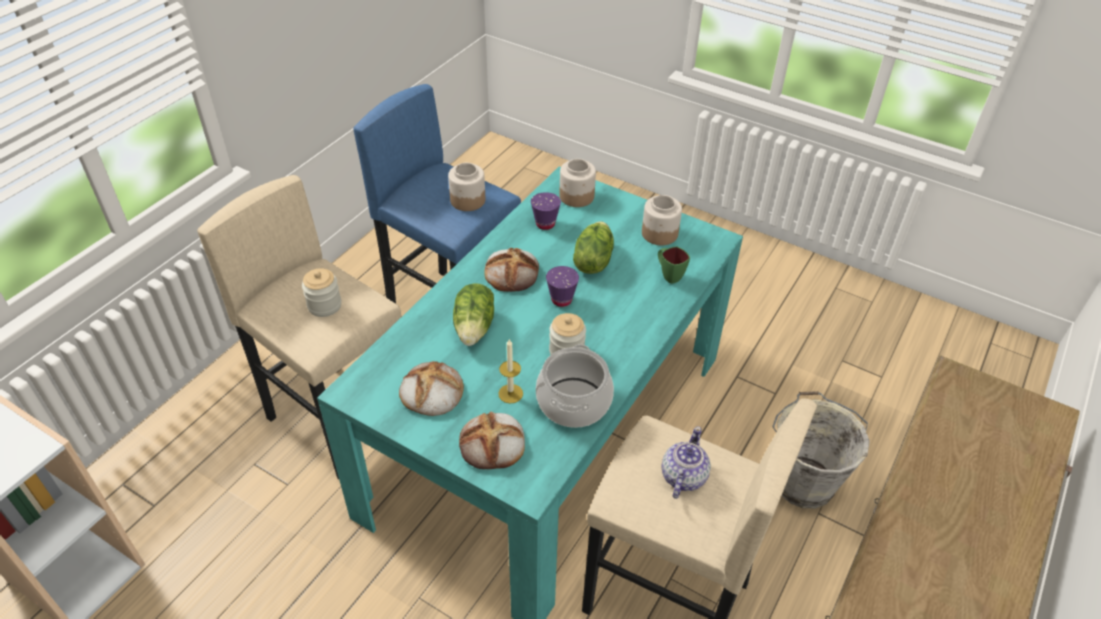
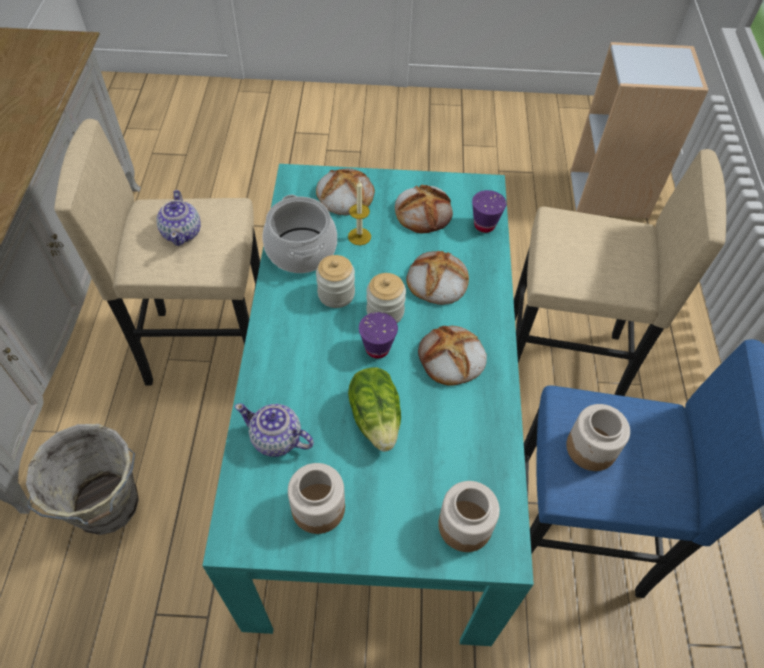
camera: 150 degrees right, 10 degrees up
jar [302,268,341,317] -> jar moved to [366,273,406,323]
lettuce [453,283,494,346] -> bread [406,251,469,305]
purple cup [531,192,561,230] -> purple cup moved to [472,190,506,233]
green mug [658,246,690,284] -> teapot [235,403,314,457]

